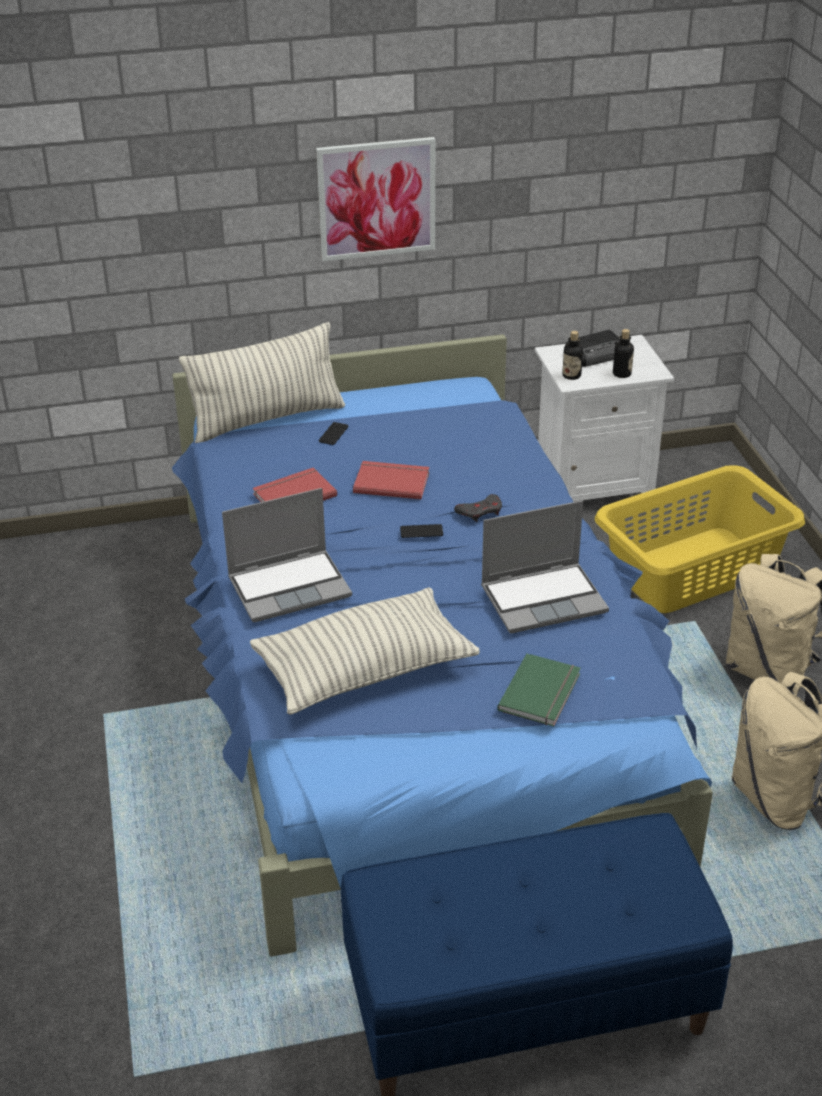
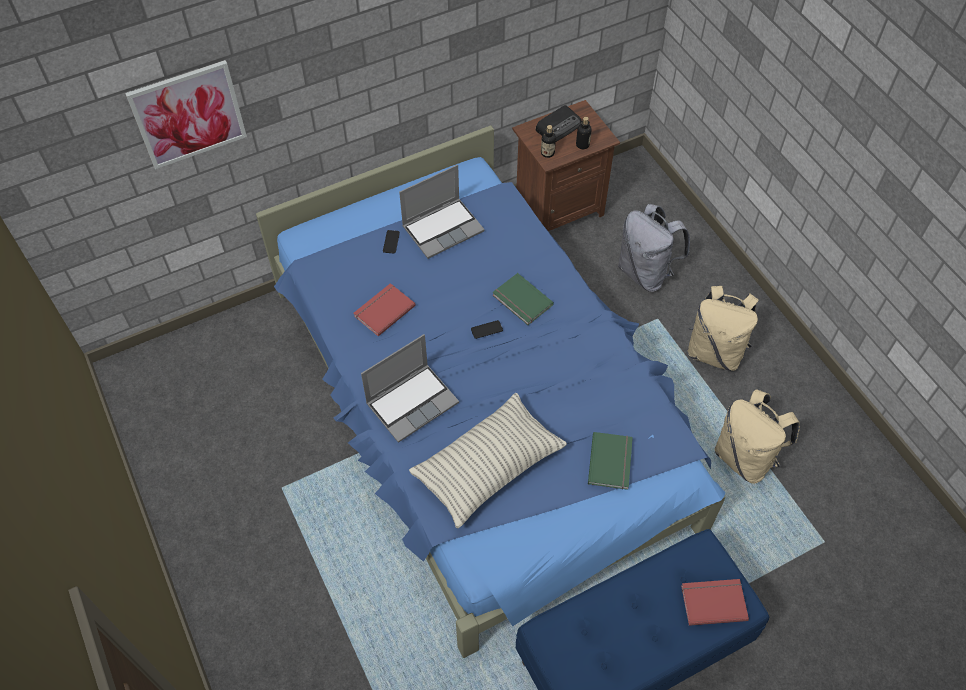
camera: 15 degrees left, 20 degrees up
pillow [179,322,345,443] -> none
picture [316,137,435,261] -> picture moved to [125,60,247,169]
red book [353,461,429,500] -> red book moved to [681,579,749,626]
grey game controller [454,494,502,522] -> green book [492,273,554,325]
laptop [481,501,609,633] -> laptop moved to [399,165,485,259]
white nightstand [535,335,674,502] -> brown nightstand [512,100,620,231]
yellow laundry basket [595,465,805,613] -> grey backpack [618,204,690,292]

